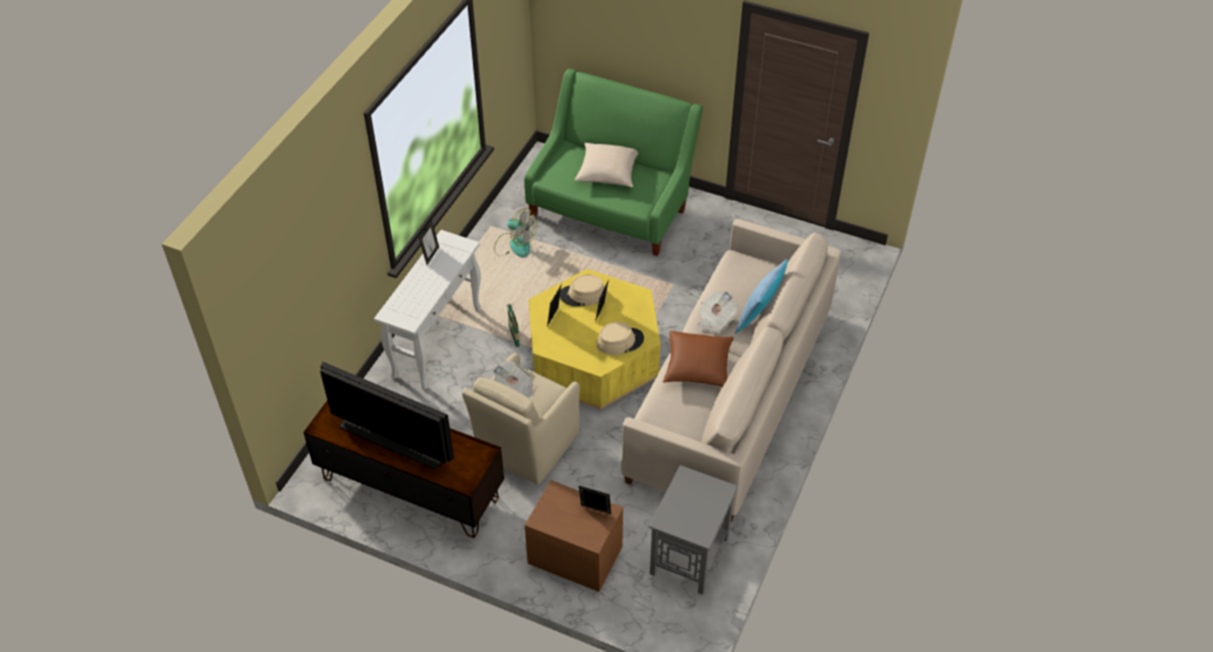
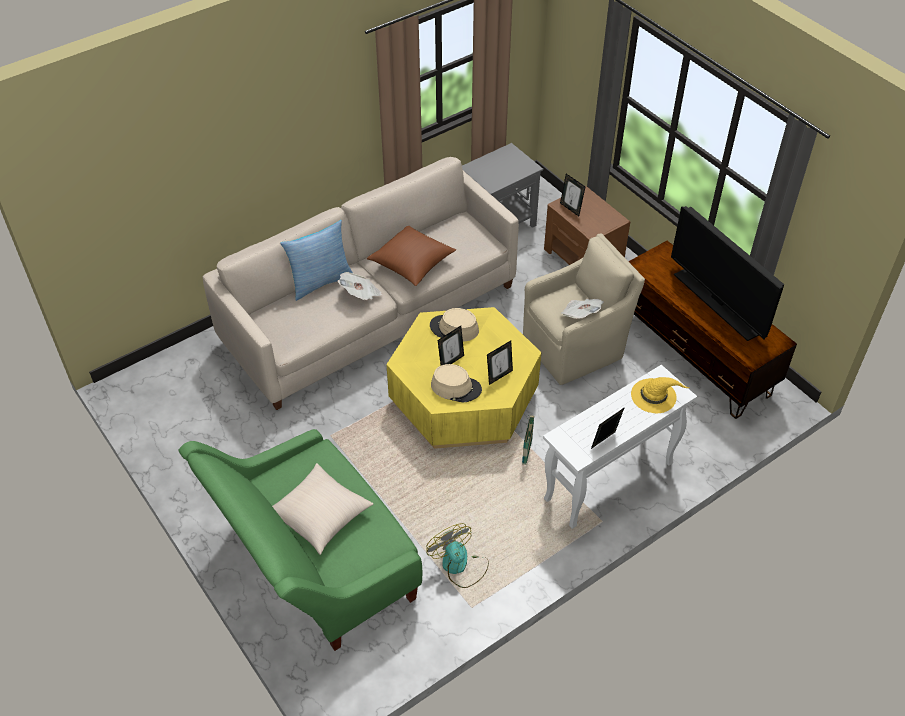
camera: 150 degrees left, 0 degrees up
none -> yellow hat [631,377,690,413]

